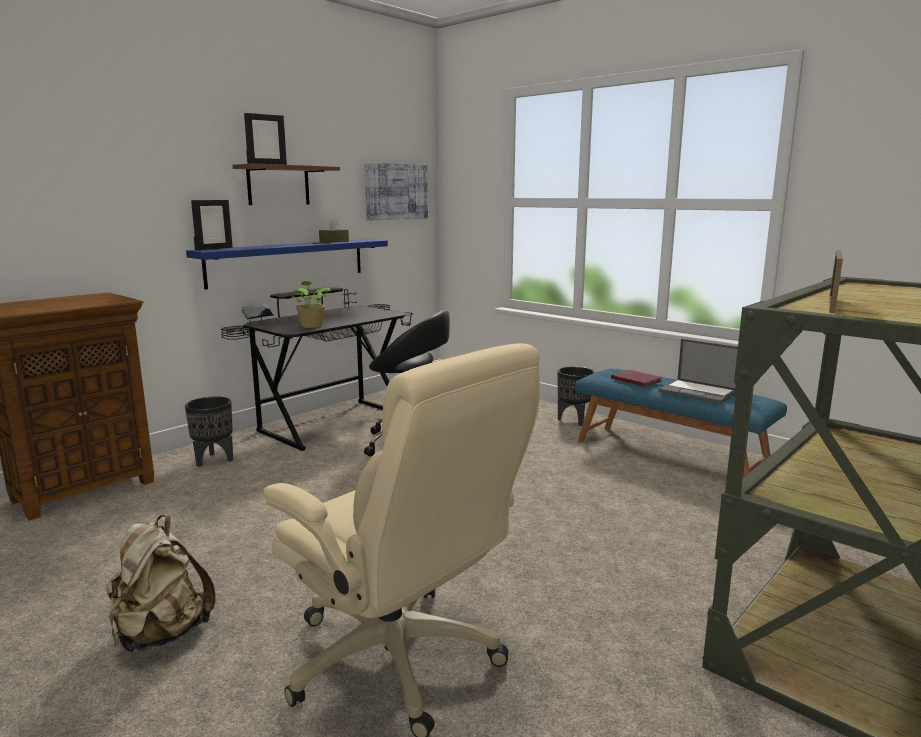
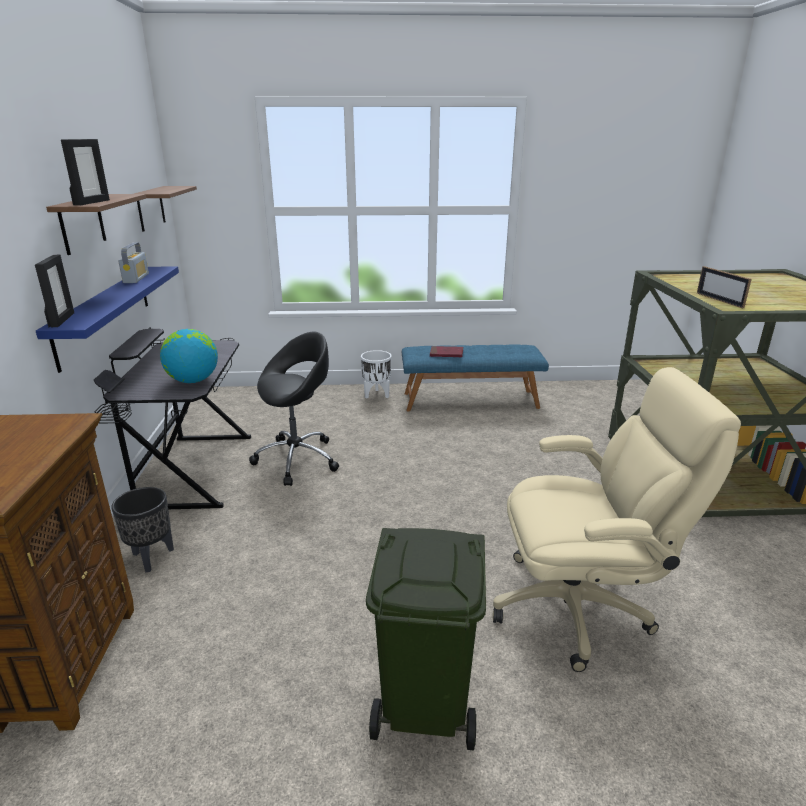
camera: 45 degrees left, 10 degrees up
beige backpack [106,515,216,653] -> green trash can [366,528,486,750]
potted plant [291,279,331,328] -> globe [160,329,218,383]
brown tissue box [319,218,349,243] -> radio [118,243,149,283]
picture [365,162,428,220] -> shelf [134,186,197,231]
black planter [558,367,595,426] -> white planter [361,350,392,399]
laptop [658,339,738,404] -> none

